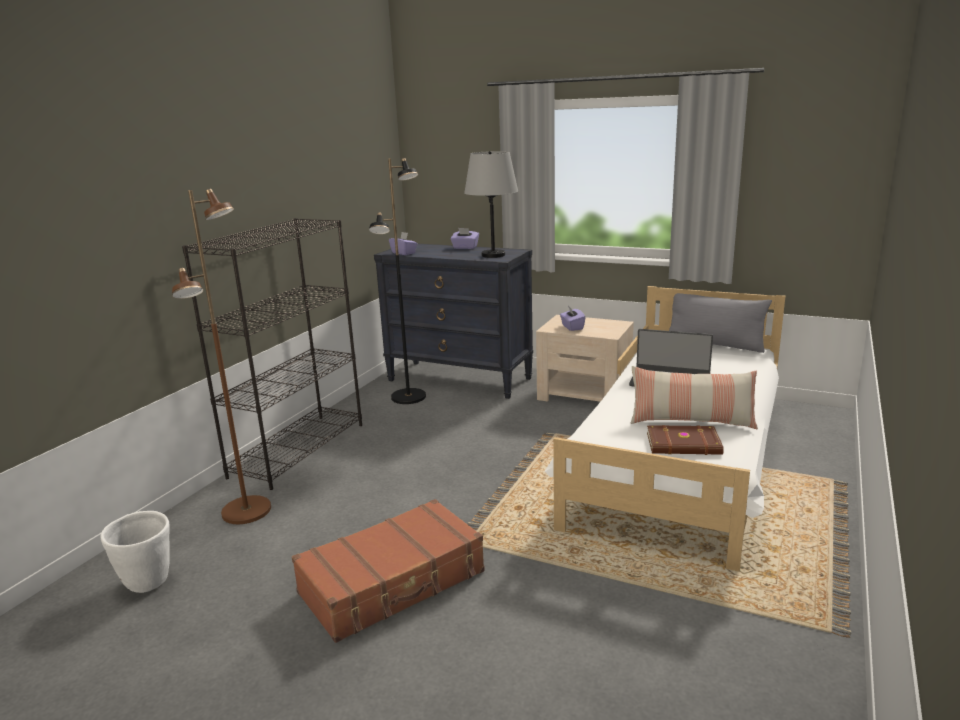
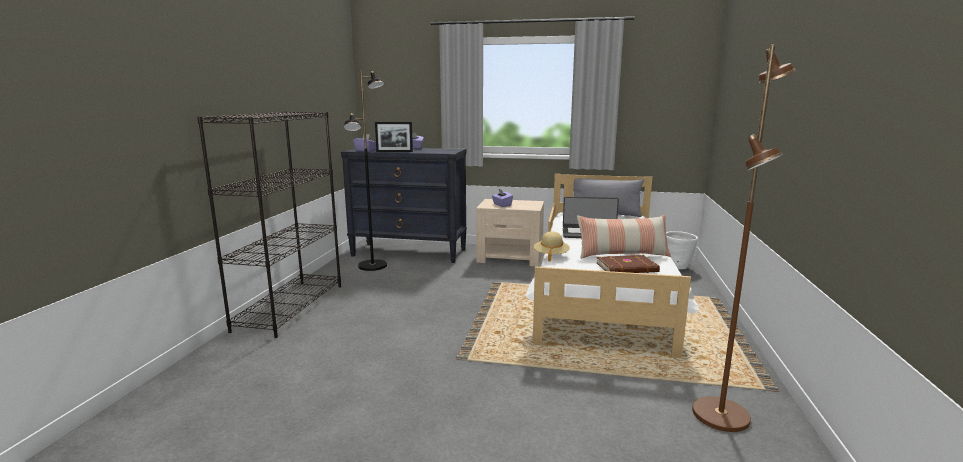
camera: 15 degrees left, 5 degrees down
white planter [100,511,170,593] -> white planter moved to [666,231,698,269]
brown floor lamp [172,189,271,524] -> brown floor lamp moved to [692,44,796,432]
brown suitcase [292,499,485,643] -> none
grey table lamp [464,151,518,258] -> none
none -> picture frame [375,122,413,152]
none -> beige hat [534,231,570,262]

